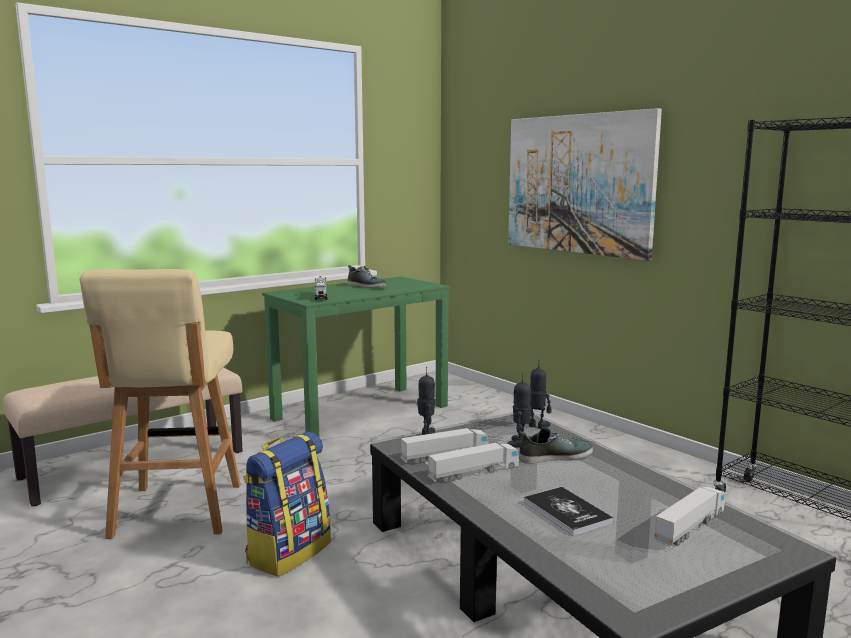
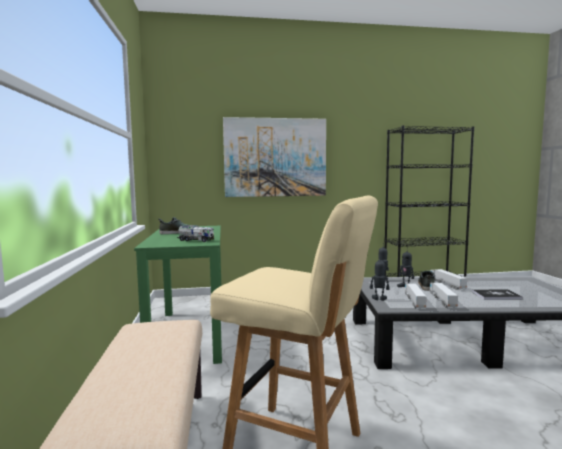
camera: 60 degrees left, 5 degrees down
backpack [243,432,331,577] -> none
toy truck [654,486,725,548] -> toy truck moved to [430,269,467,290]

